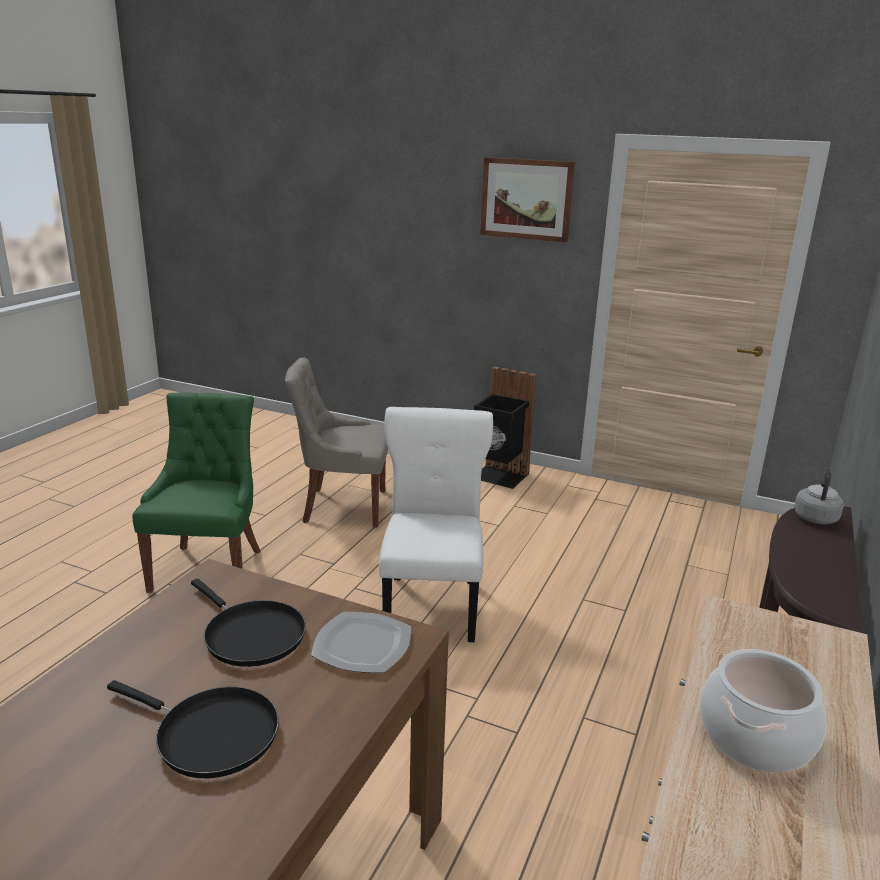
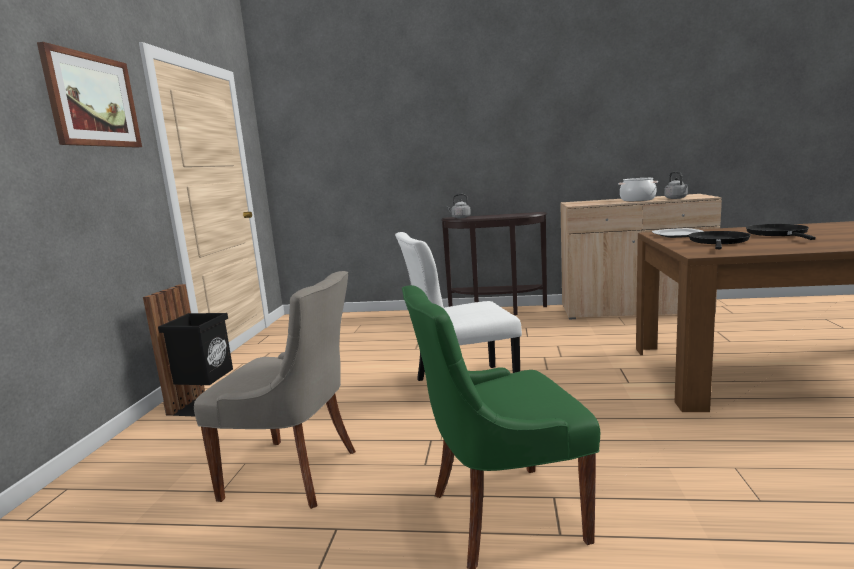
camera: 105 degrees left, 10 degrees down
grey chair [285,357,388,527] -> grey chair turned 60 degrees counterclockwise [194,271,356,509]
none -> grey kettle [664,172,688,199]

